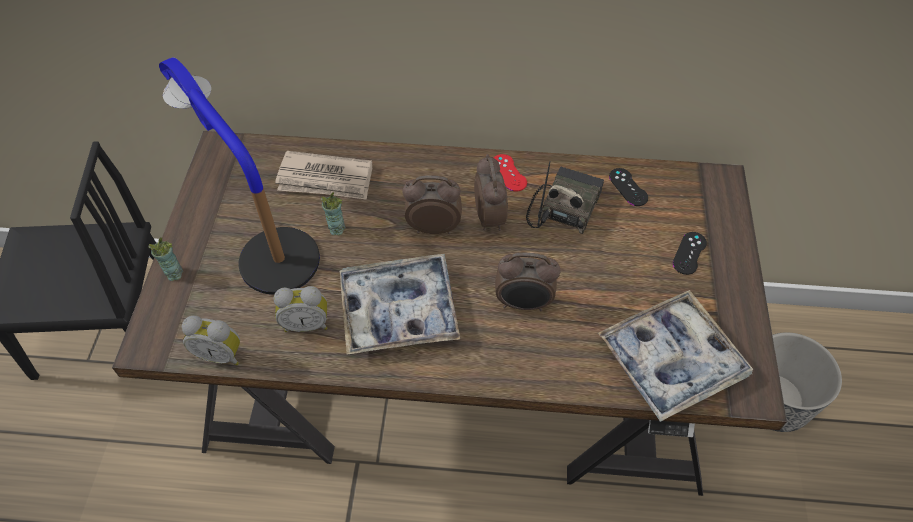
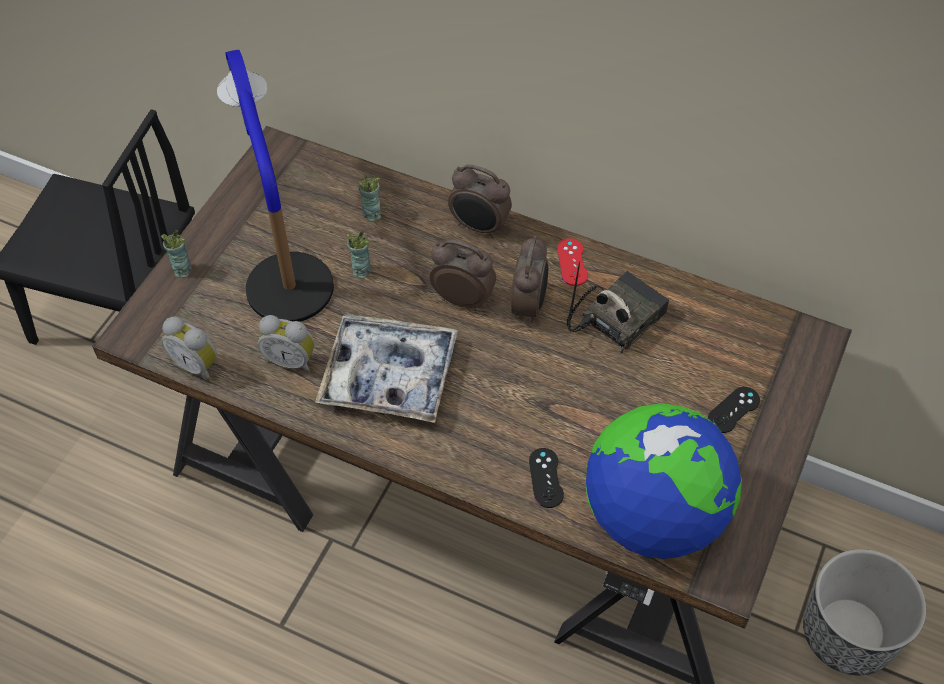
camera: 20 degrees right, 0 degrees up
newspaper [275,151,372,200] -> cup [359,174,381,222]
alarm clock [495,253,561,311] -> alarm clock moved to [448,164,512,238]
tray [598,290,753,422] -> globe [586,403,742,559]
black game controller [609,168,648,206] -> black game controller moved to [529,448,564,508]

